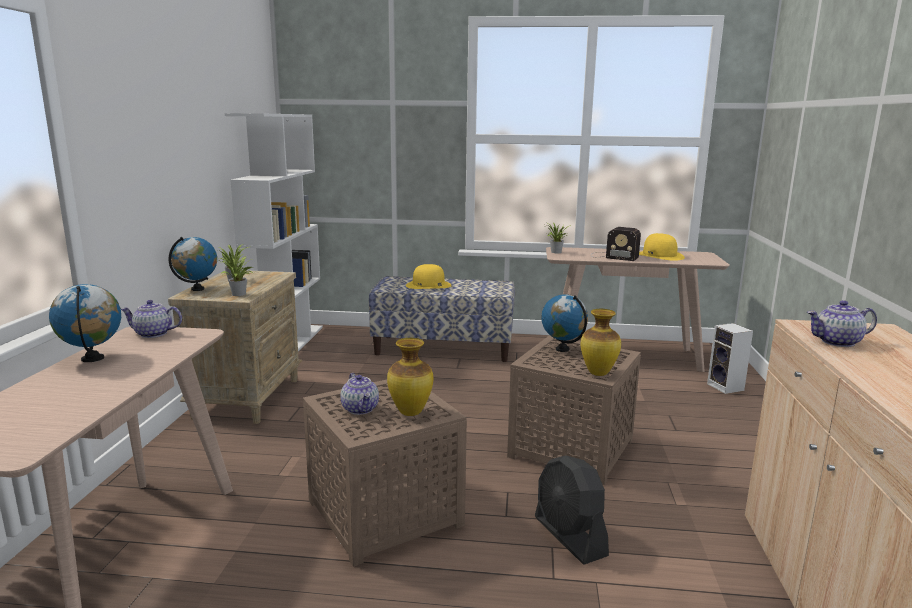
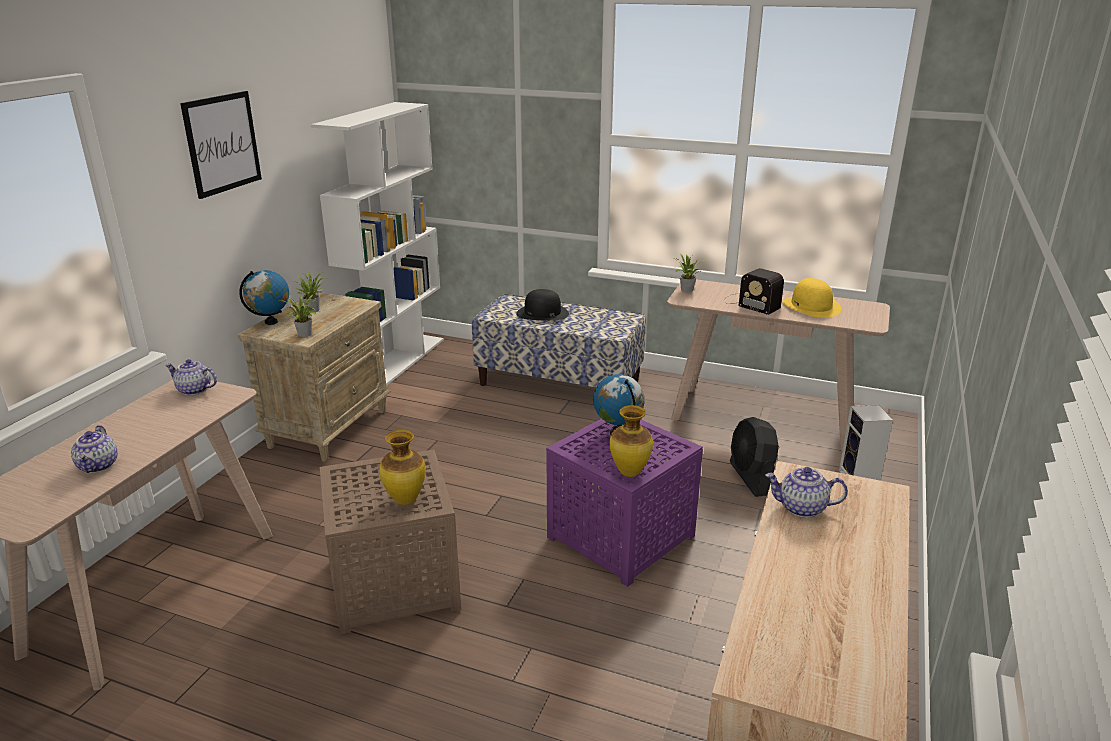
camera: 15 degrees right, 10 degrees up
globe [49,284,121,362] -> none
teapot [341,373,379,415] -> teapot moved to [71,425,118,473]
yellow hat [406,264,452,289] -> black hat [517,289,569,321]
brown side table [507,336,641,485] -> purple side table [546,418,703,587]
black fan [535,455,609,565] -> black fan moved to [730,417,779,497]
none -> picture [180,91,262,199]

